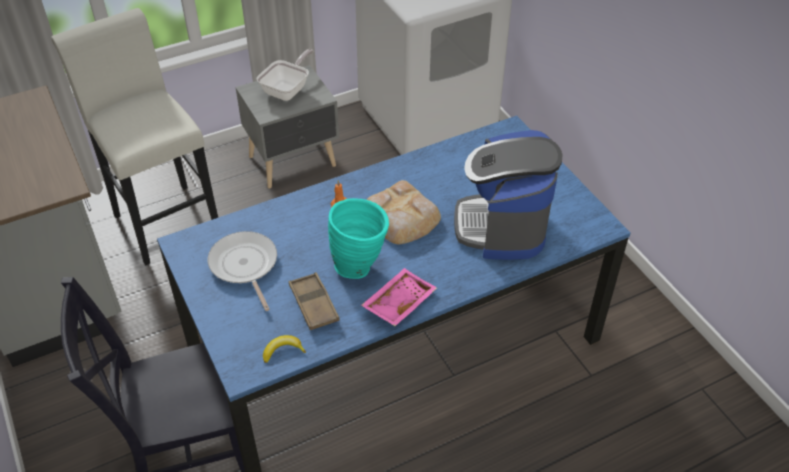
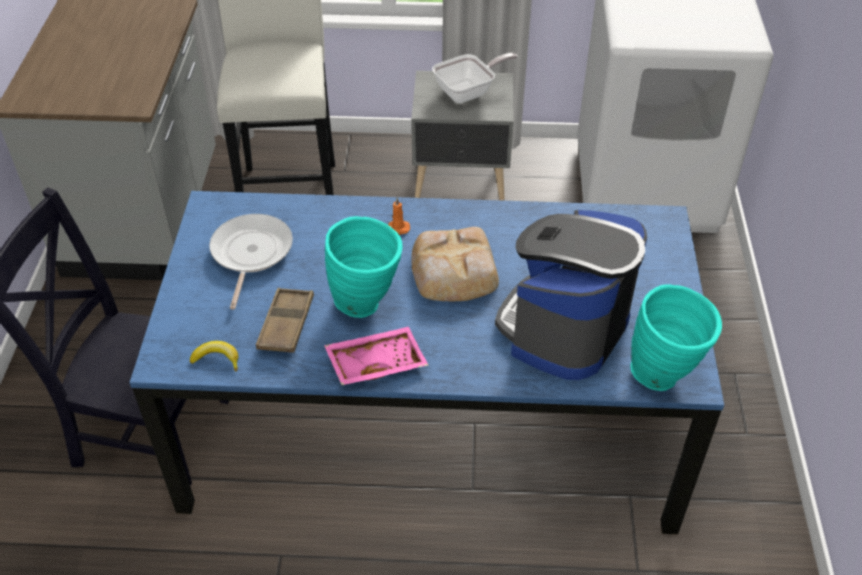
camera: 30 degrees right, 0 degrees up
none -> turquoise vase [630,284,722,391]

